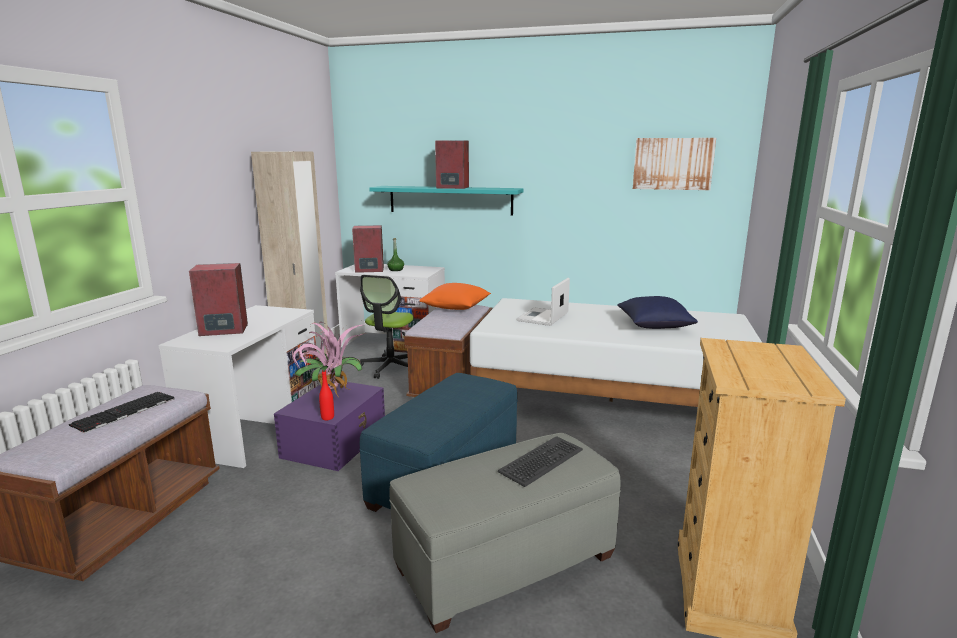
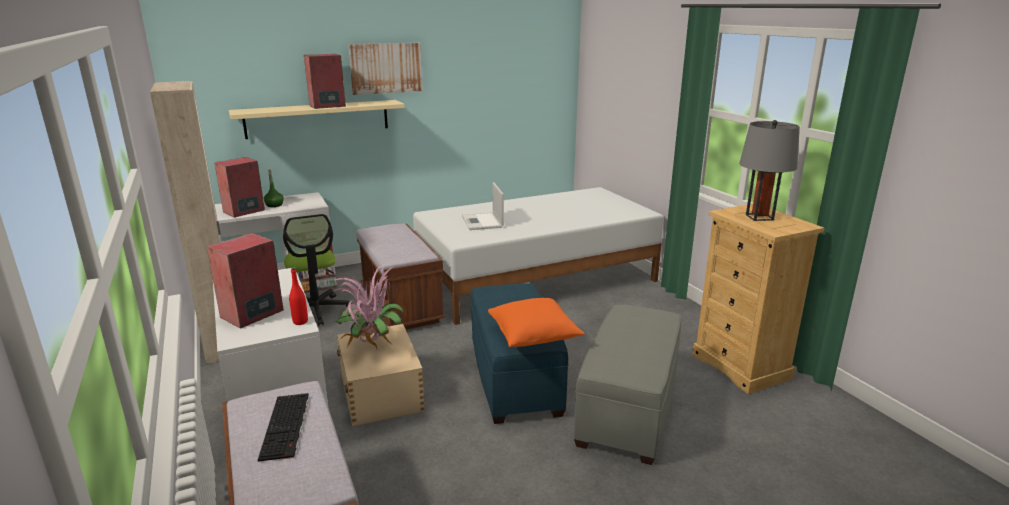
camera: 40 degrees left, 5 degrees up
purple storage box [274,381,385,471] -> beige storage box [337,324,425,426]
red bottle [319,370,334,420] -> red bottle moved to [289,268,308,325]
turquoise shelf [369,186,523,216] -> beige shelf [229,100,405,139]
orange pillow [419,283,491,310] -> orange pillow moved to [488,298,585,347]
keyboard [498,436,583,487] -> none
blue pillow [617,296,698,329] -> none
picture [633,138,716,190] -> picture moved to [348,43,423,95]
none -> grey table lamp [739,120,800,221]

